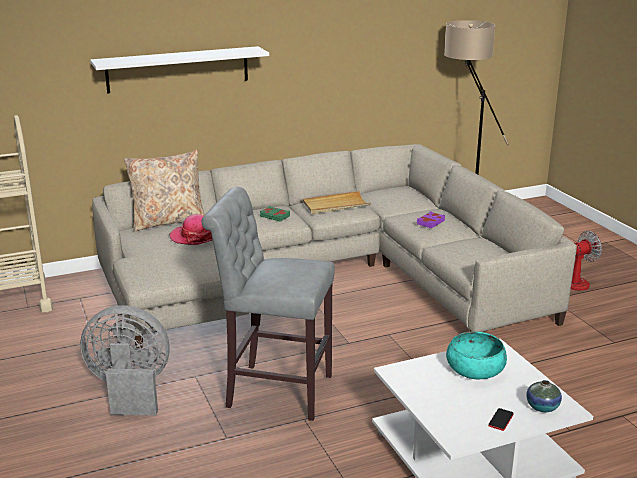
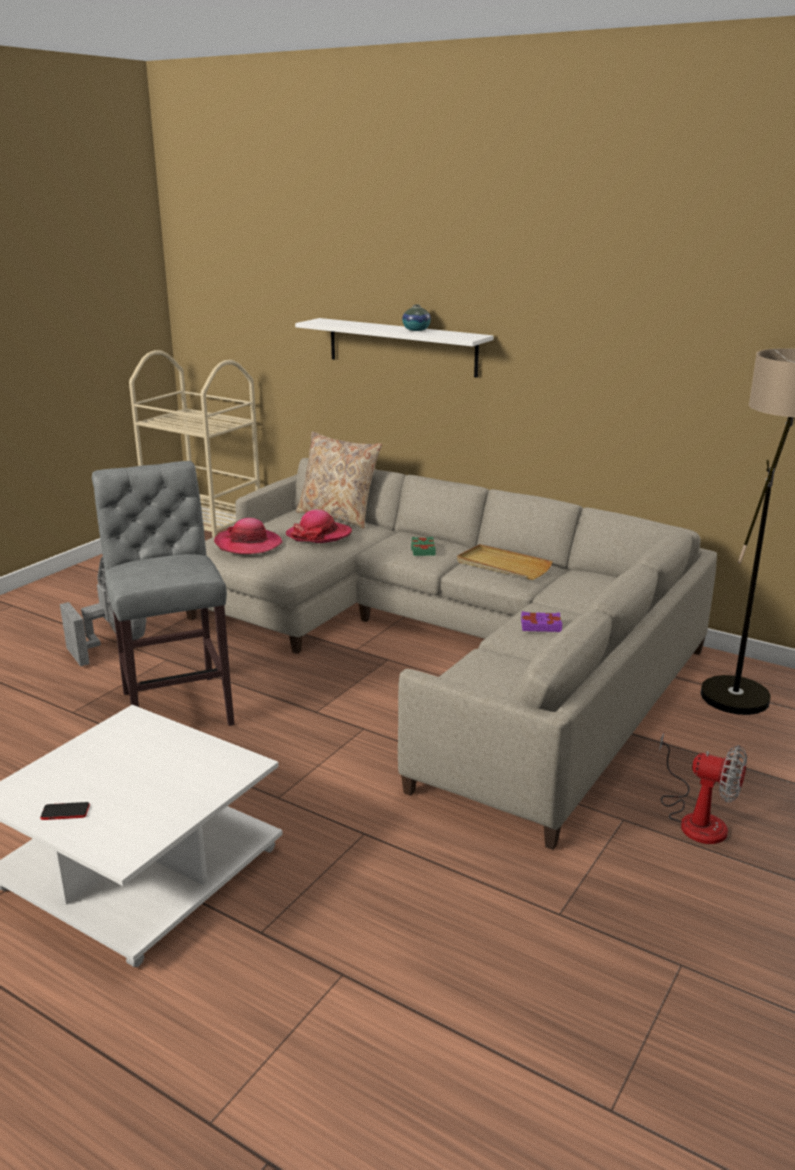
camera: 55 degrees right, 0 degrees up
turquoise bowl [446,331,507,379] -> none
vase [526,380,562,412] -> vase moved to [402,305,431,331]
none -> hat [214,518,282,554]

